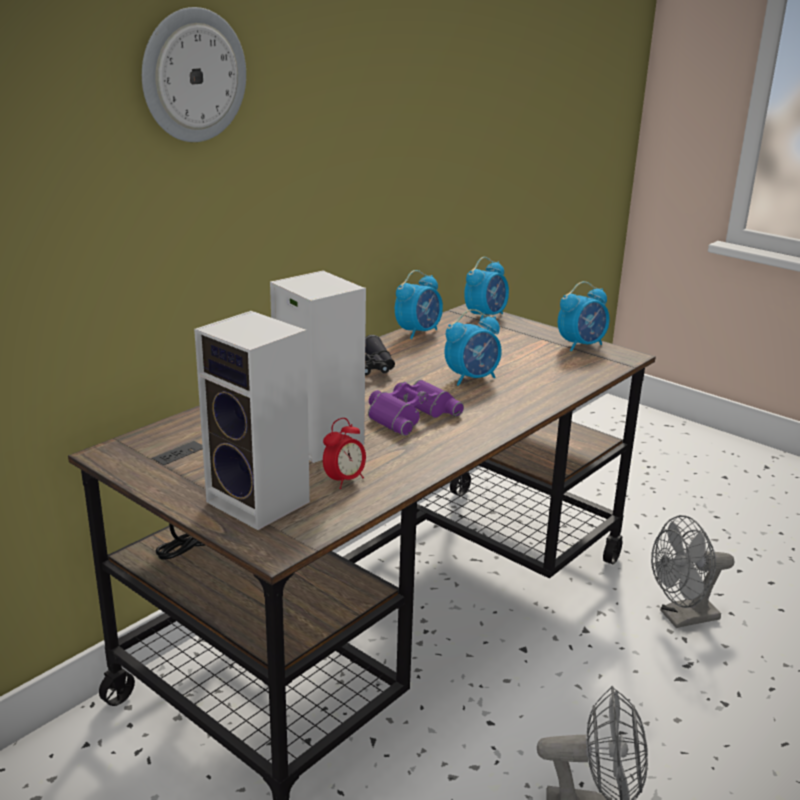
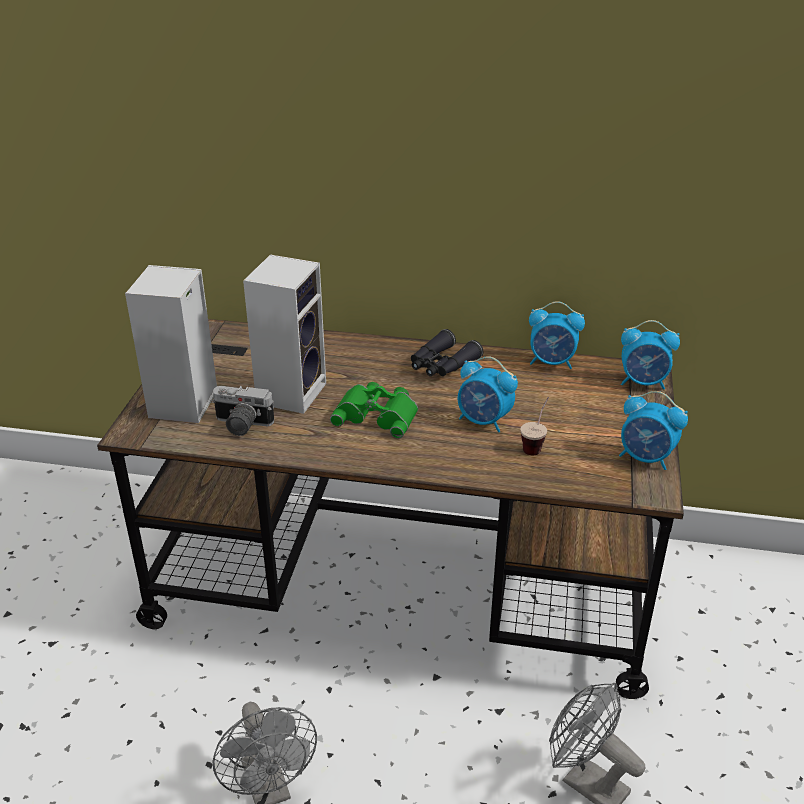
camera: 60 degrees right, 10 degrees up
wall clock [142,7,246,142] -> none
alarm clock [323,418,366,489] -> camera [211,386,274,436]
purple binoculars [368,380,464,436] -> green binoculars [330,382,418,438]
none -> cup [520,397,549,455]

